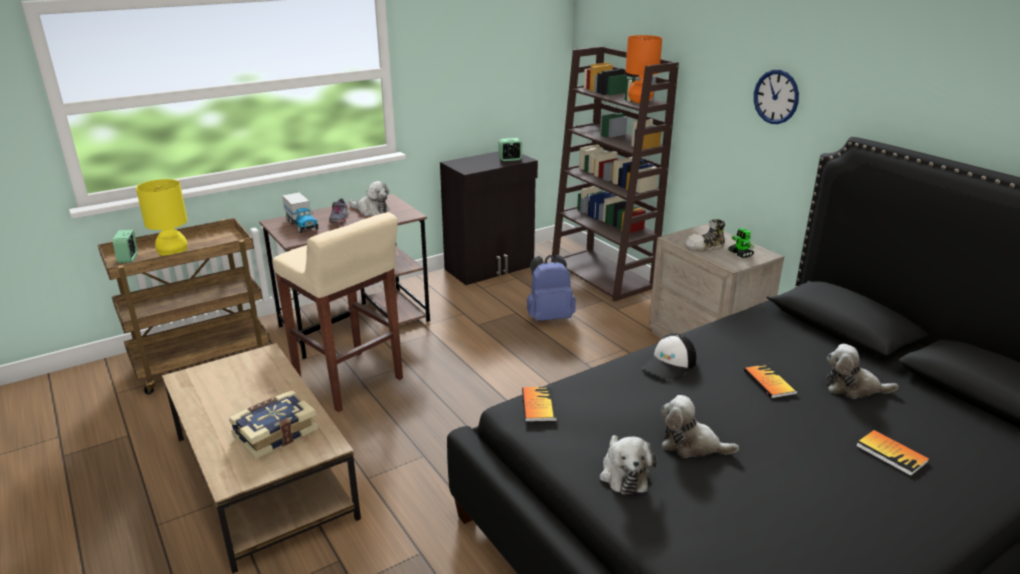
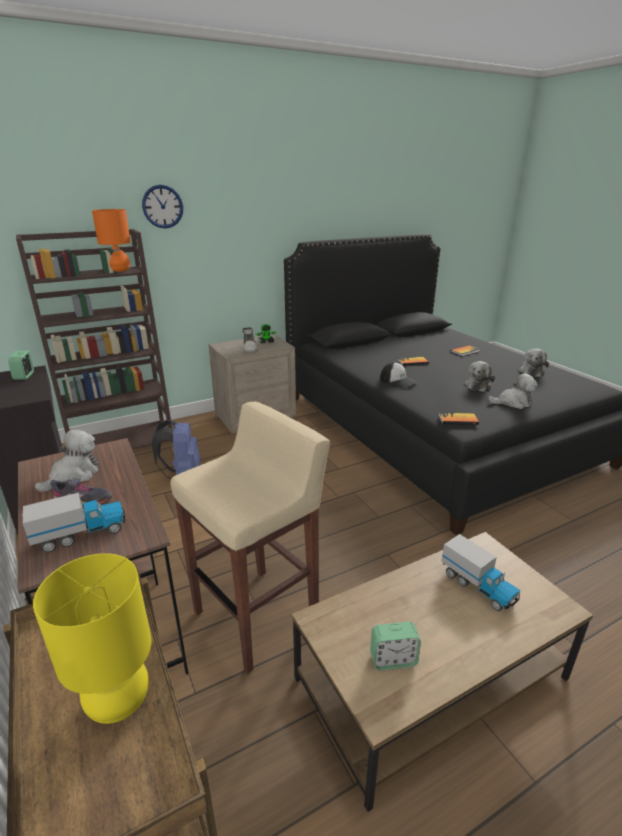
camera: 85 degrees left, 0 degrees up
alarm clock [113,230,138,263] -> alarm clock moved to [370,622,421,670]
book [229,390,318,459] -> toy truck [441,534,520,611]
wall clock [754,70,799,124] -> wall clock moved to [142,185,183,228]
plush toy [826,344,899,399] -> plush toy moved to [518,349,549,377]

